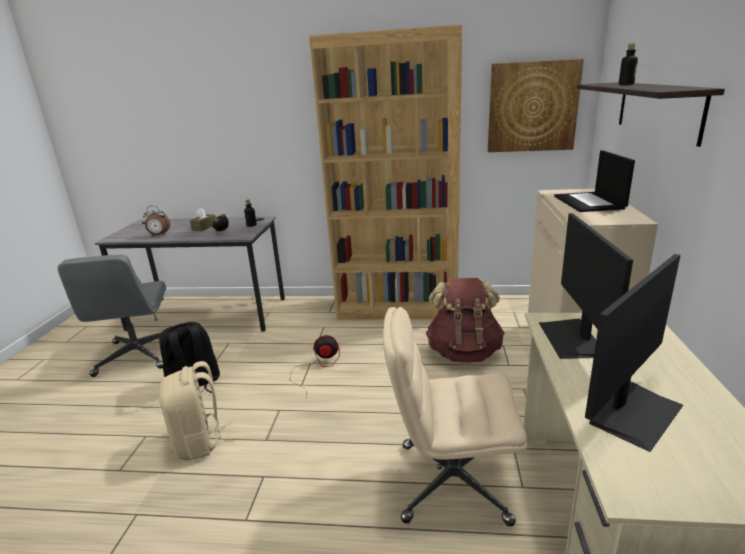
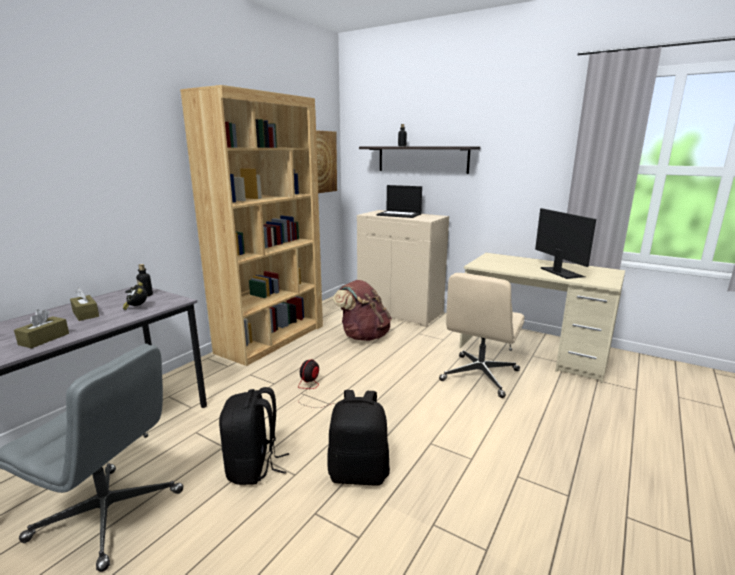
camera: 65 degrees left, 5 degrees down
alarm clock [143,206,170,235] -> brown tissue box [14,309,69,349]
beige backpack [159,361,235,460] -> black backpack [327,390,390,486]
monitor [538,213,633,359] -> none

